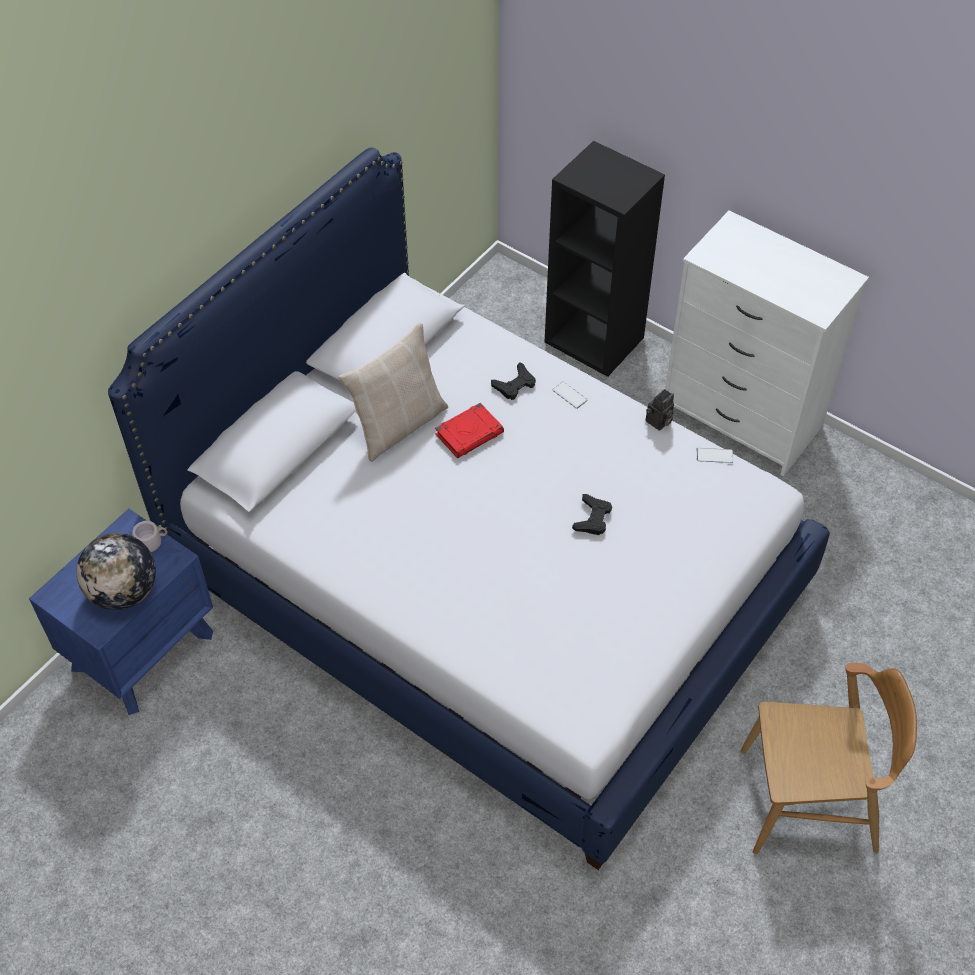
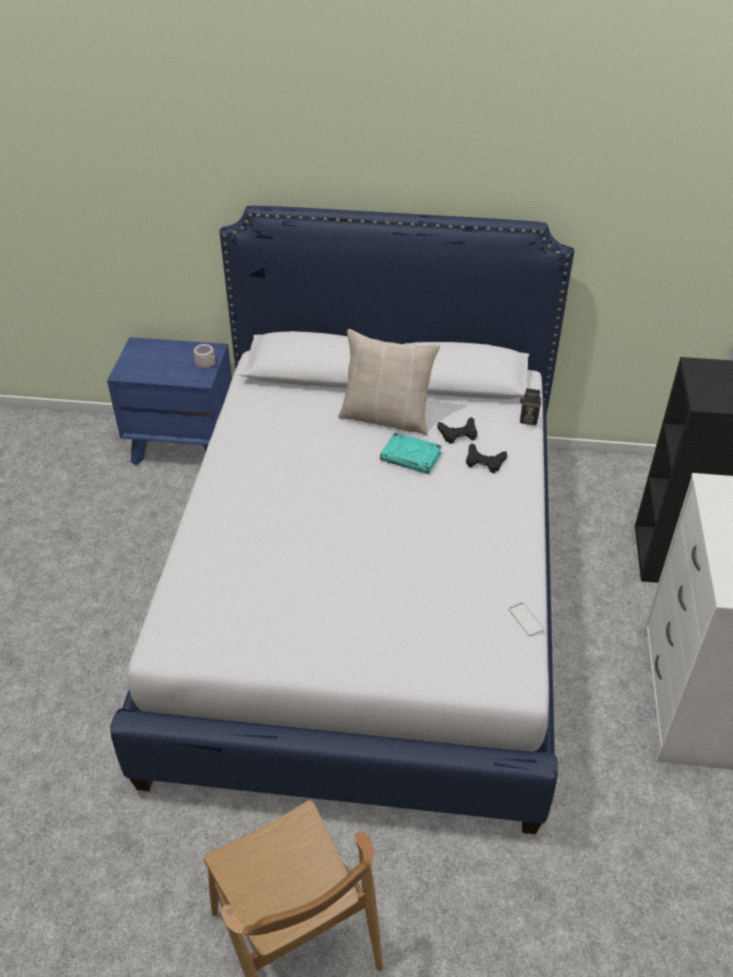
camera: 60 degrees right, 10 degrees down
globe [77,533,156,610] -> none
red book [435,403,504,458] -> turquoise book [380,432,442,474]
phone [552,382,588,409] -> none
black game controller [572,494,612,535] -> black game controller moved to [437,417,477,444]
camera [646,389,674,431] -> camera moved to [520,388,541,426]

